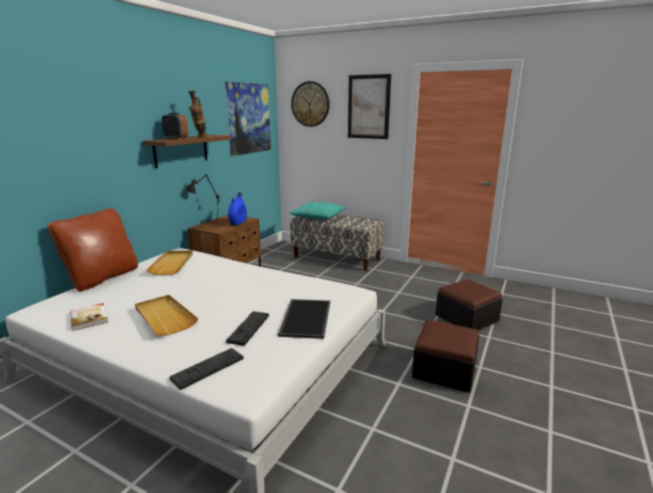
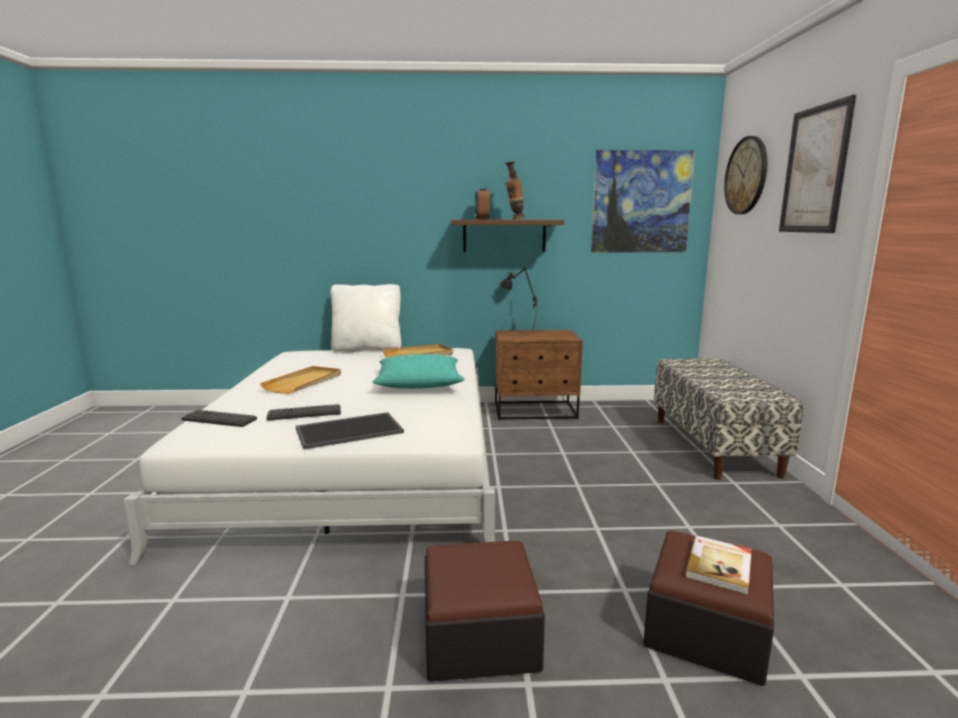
camera: 60 degrees right, 5 degrees down
brown pillow [48,208,138,292] -> white pillow [331,284,401,353]
book [70,303,108,331] -> book moved to [685,535,752,595]
blue vase [228,192,247,225] -> none
turquoise pillow [289,202,346,220] -> turquoise pillow moved to [373,354,465,389]

